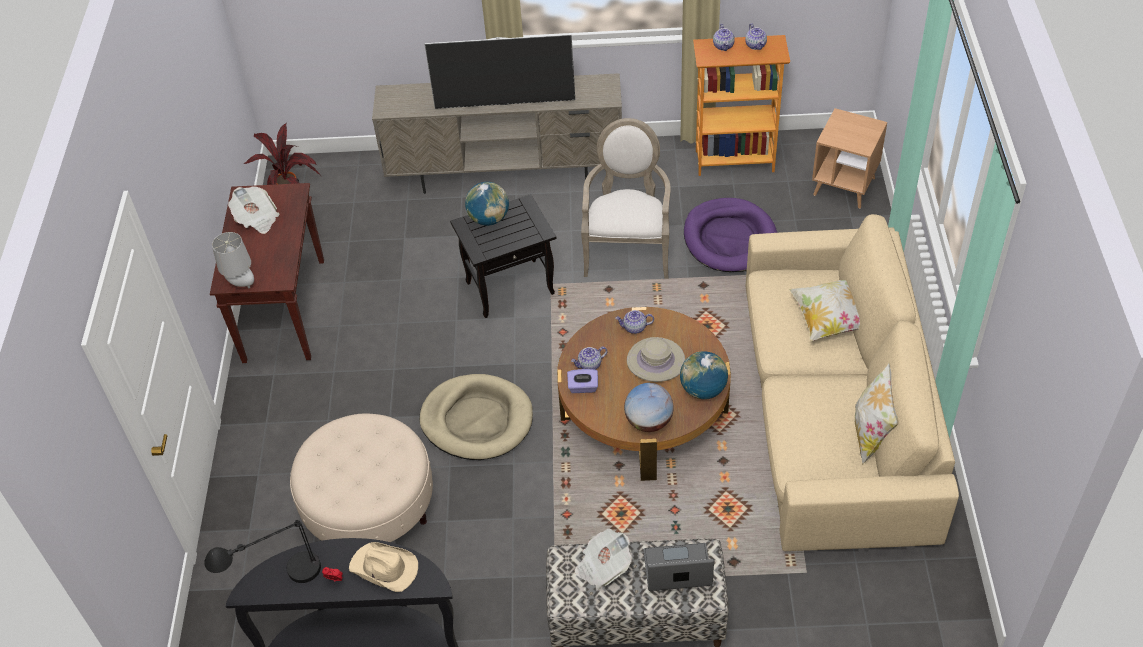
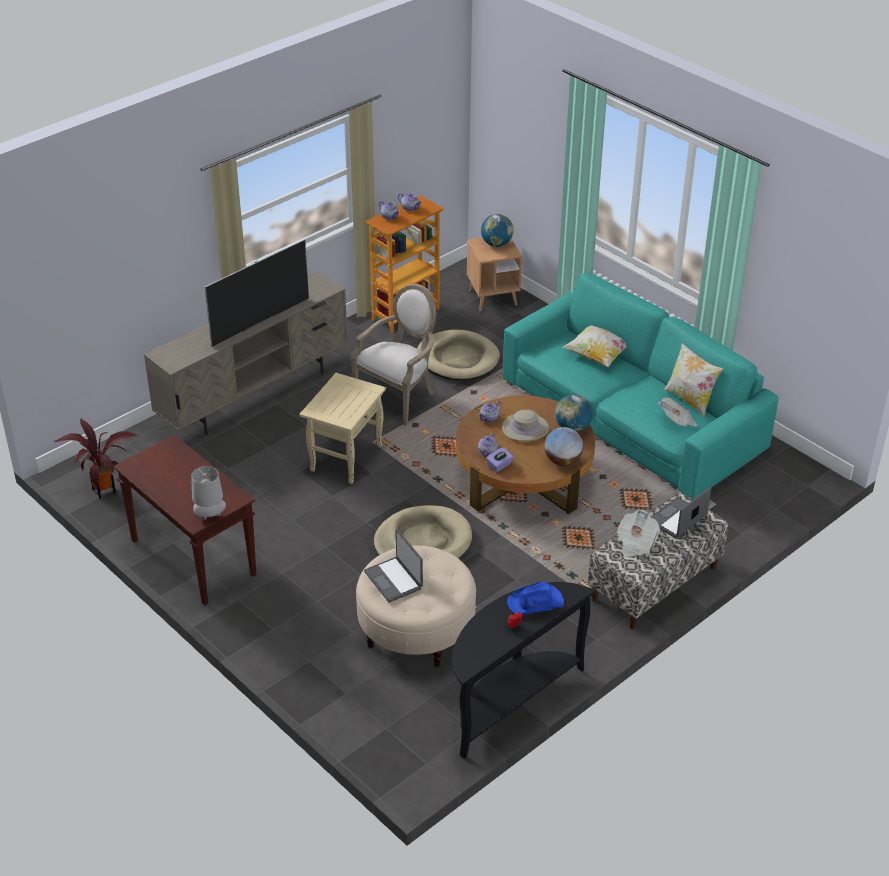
camera: 45 degrees left, 10 degrees down
black table lamp [204,520,321,583] -> none
newspaper [228,186,280,234] -> newspaper moved to [658,398,698,427]
beige hat [349,542,418,592] -> blue hat [507,582,564,614]
black side table [450,194,556,318] -> beige side table [299,373,386,484]
globe [465,182,509,226] -> globe moved to [481,214,514,247]
armchair [581,118,671,279] -> armchair turned 75 degrees clockwise [351,284,436,426]
purple dog bed [684,198,777,272] -> beige dog bed [417,329,500,380]
beige sofa [746,214,959,551] -> turquoise sofa [502,273,779,499]
none -> laptop [364,529,423,602]

